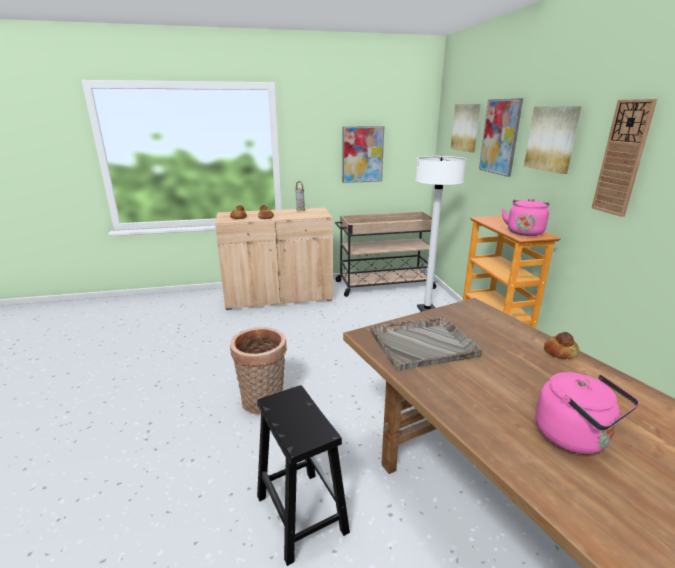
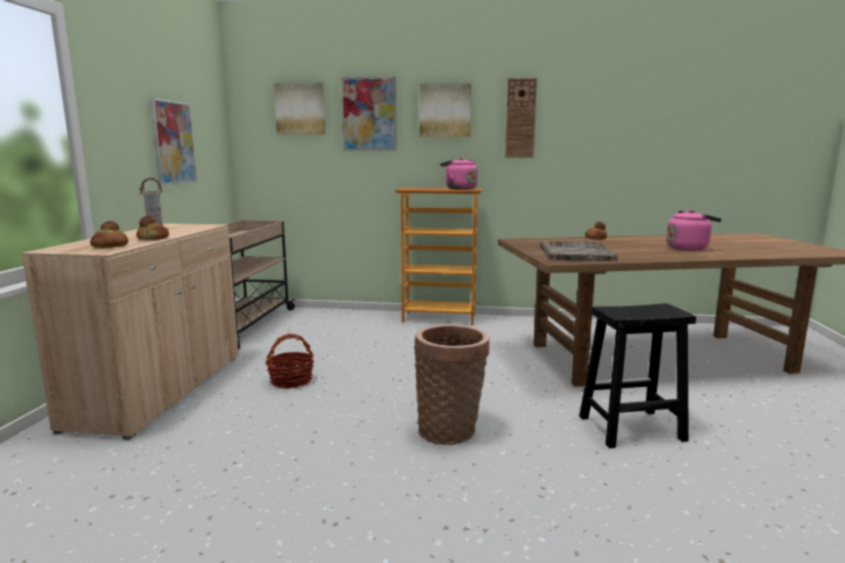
camera: 70 degrees left, 10 degrees down
white floor lamp [416,156,466,312] -> none
none -> basket [265,334,314,389]

